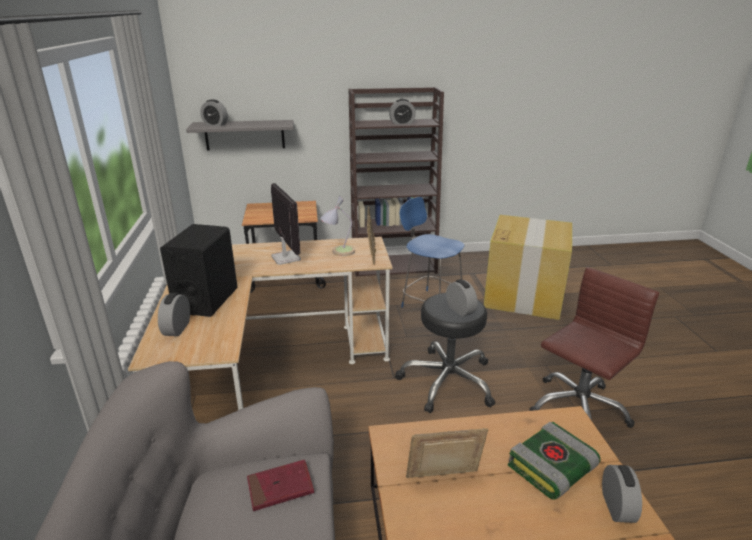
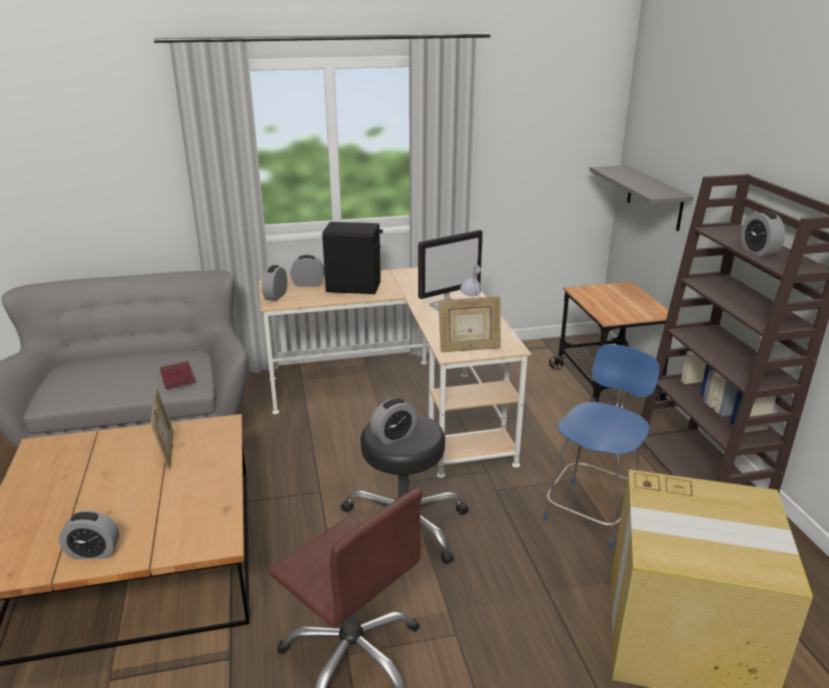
camera: 85 degrees right, 0 degrees up
alarm clock [200,99,228,126] -> alarm clock moved to [262,265,287,301]
book [508,422,601,500] -> none

